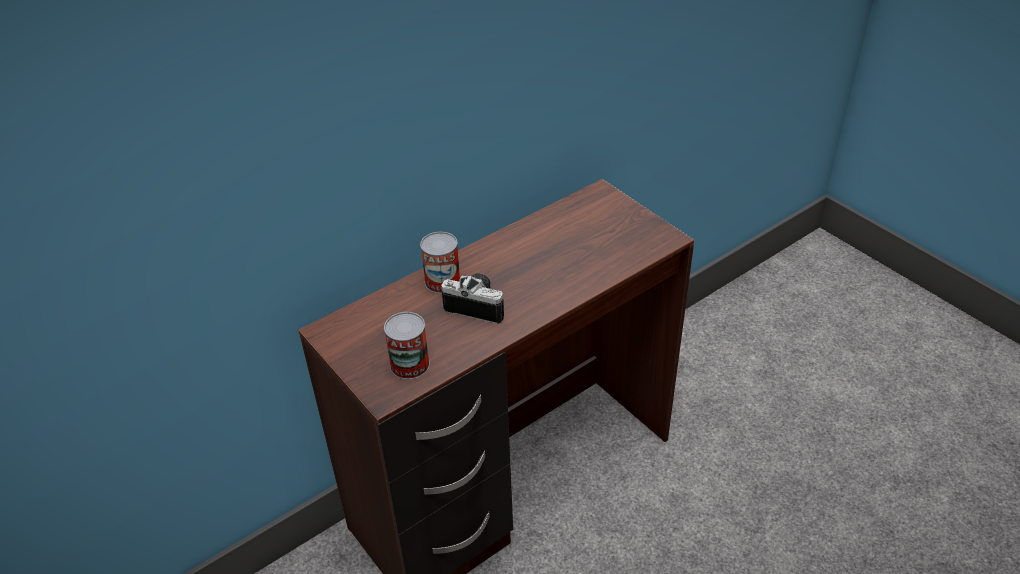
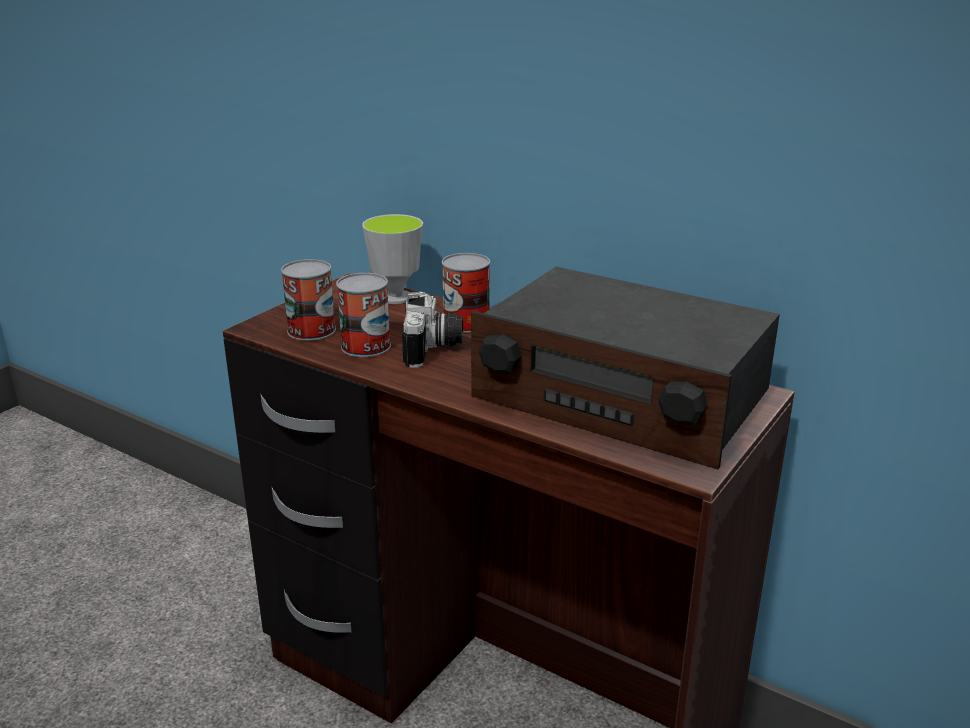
camera: 70 degrees right, 15 degrees down
none -> can [336,273,391,357]
none -> cup [362,214,423,304]
none -> radio [471,267,780,469]

